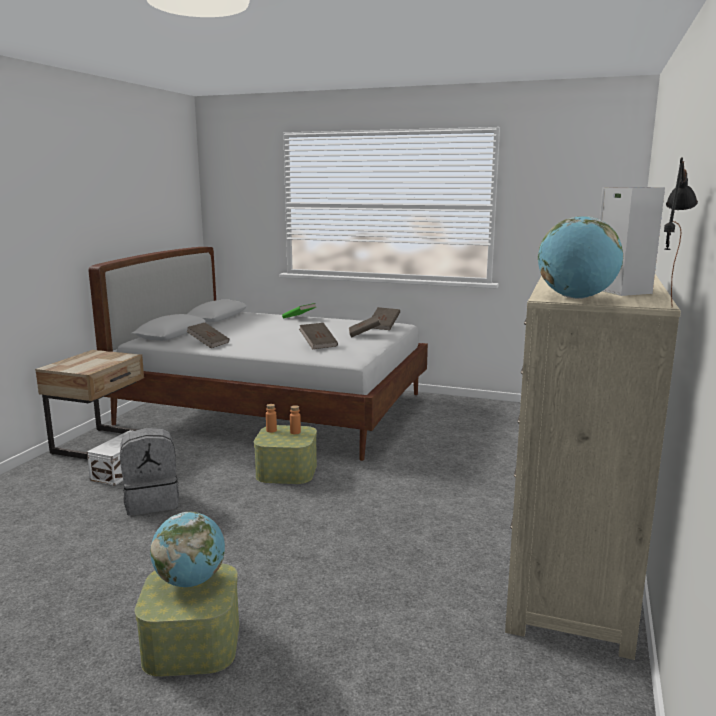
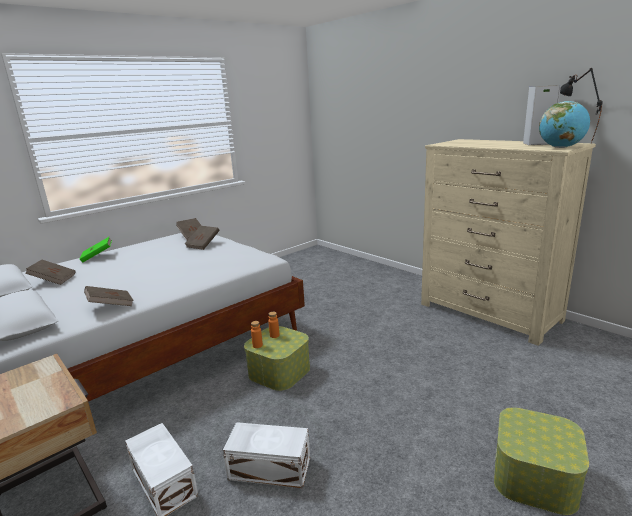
camera: 60 degrees left, 5 degrees up
grey backpack [120,428,179,516] -> white storage box [223,422,310,488]
globe [150,512,225,587] -> none
brown book [299,323,338,349] -> brown book moved to [25,260,76,285]

